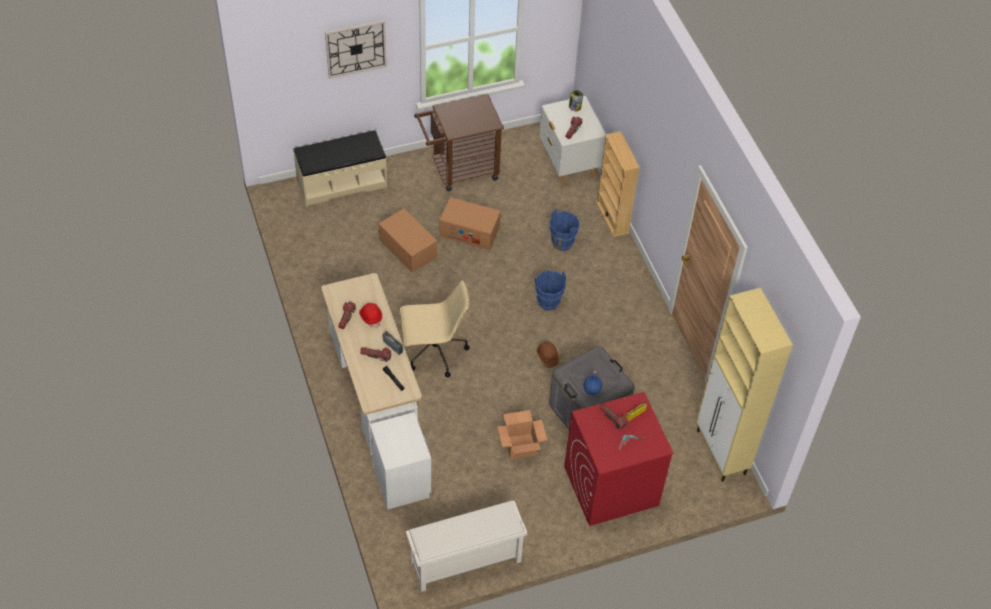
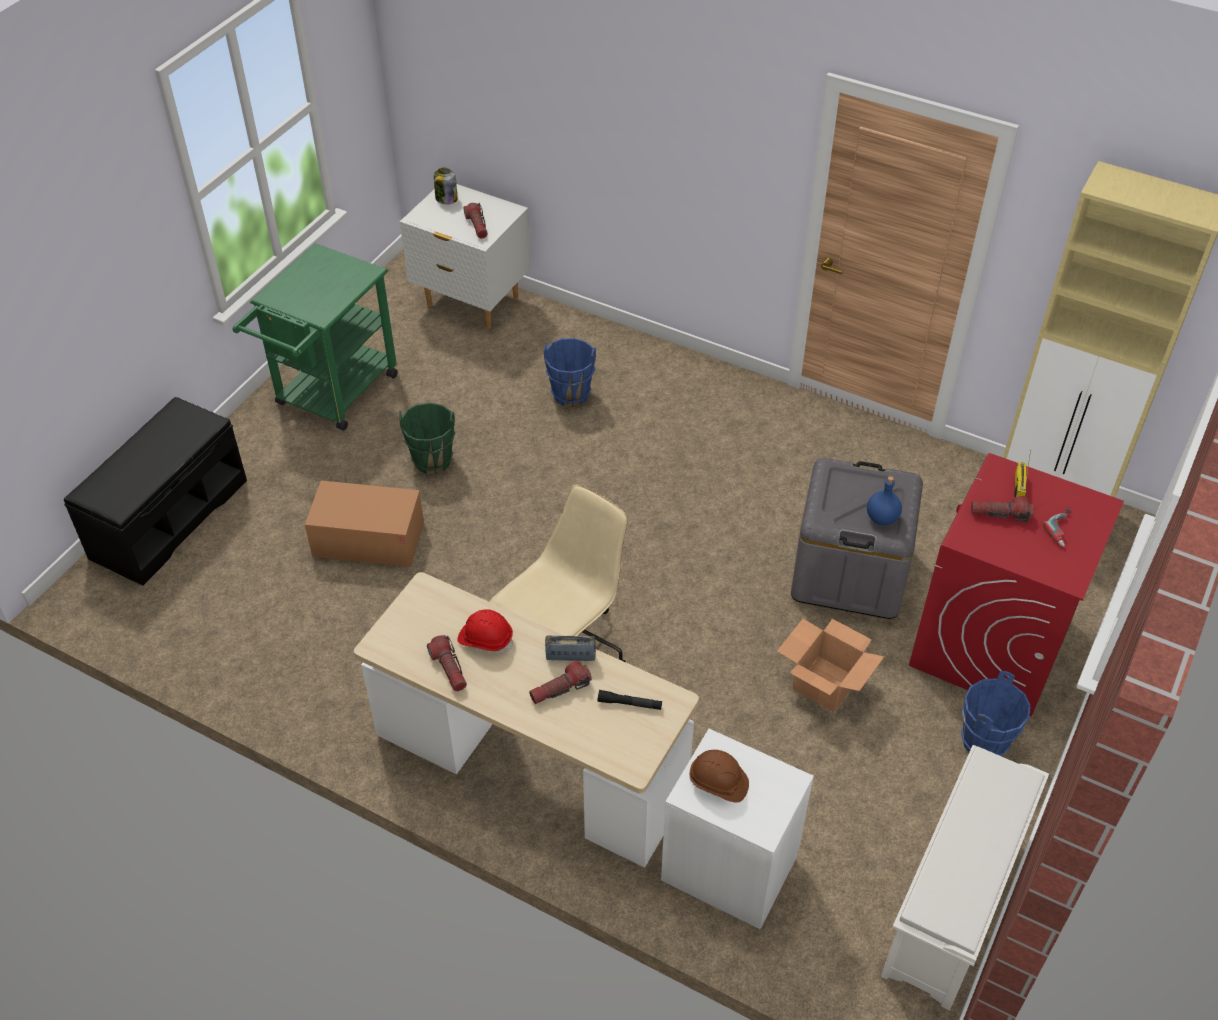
camera: 40 degrees left, 5 degrees down
beige bench [293,130,387,206] -> black bench [64,397,247,586]
wall clock [325,20,387,79] -> none
brown cart [414,94,504,191] -> green cart [233,243,398,431]
cardboard box [439,197,501,250] -> green bucket [399,403,455,474]
blue bucket [535,270,566,310] -> blue bucket moved to [961,671,1031,756]
brown hard hat [537,342,559,368] -> brown hard hat moved to [689,750,749,803]
beige bookcase [596,131,640,237] -> none

